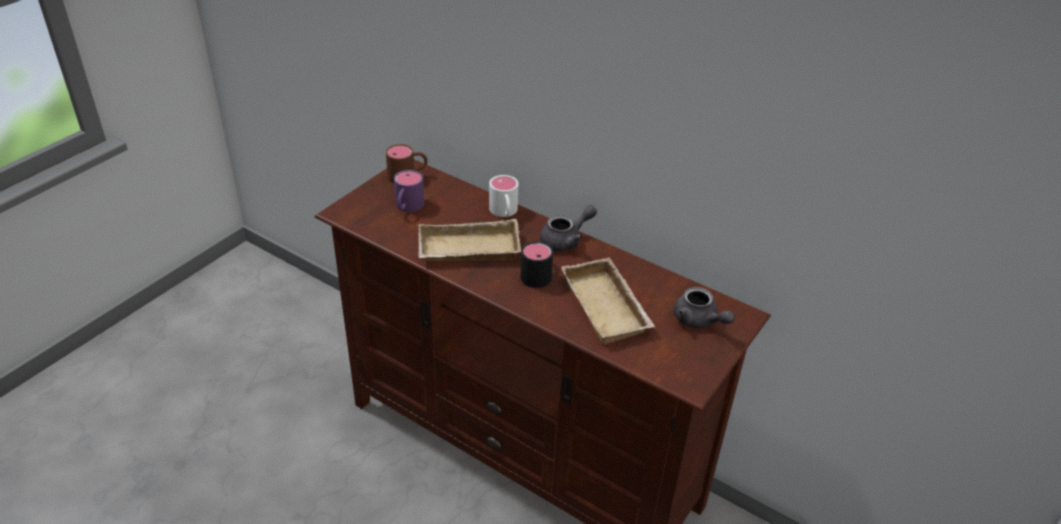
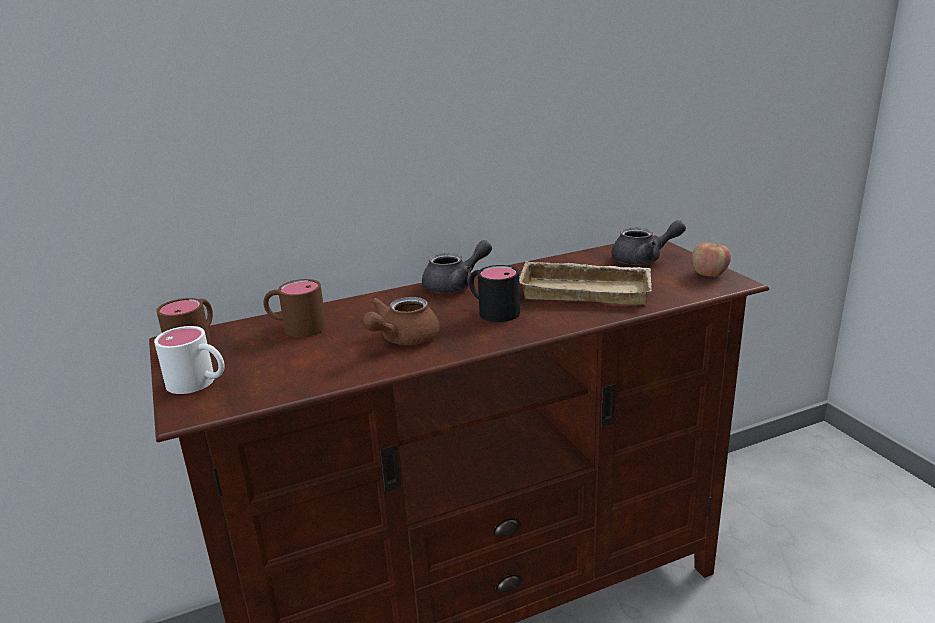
camera: 55 degrees left, 15 degrees down
purple mug [394,170,424,212] -> none
beige tray [418,219,521,261] -> brown teapot [362,297,439,345]
white mug [489,175,518,217] -> white mug moved to [154,326,225,394]
grey teapot [540,205,597,252] -> grey teapot turned 60 degrees clockwise [422,240,492,293]
none -> brown mug [263,279,326,337]
none -> apple [692,242,731,277]

